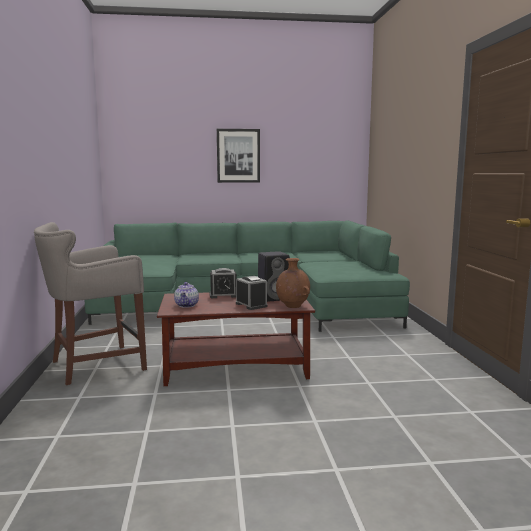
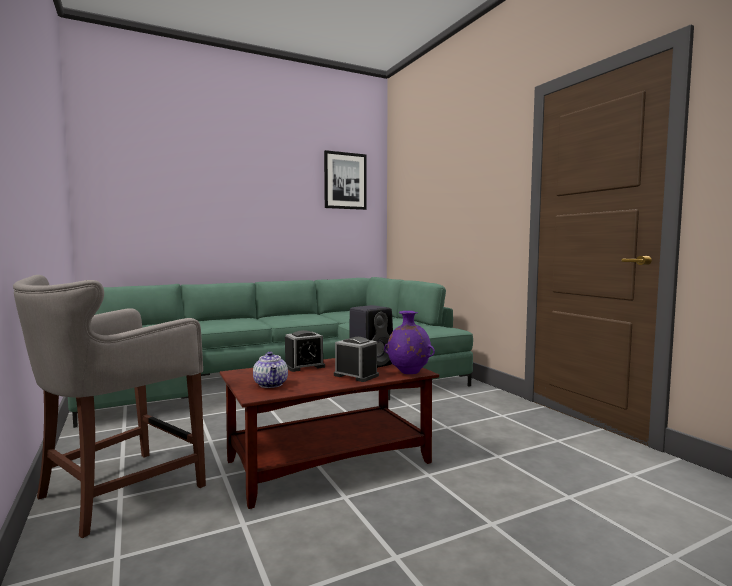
camera: 20 degrees left, 5 degrees down
picture [217,129,260,183] -> picture moved to [324,150,367,210]
brown vase [276,258,310,308] -> purple vase [384,311,435,374]

